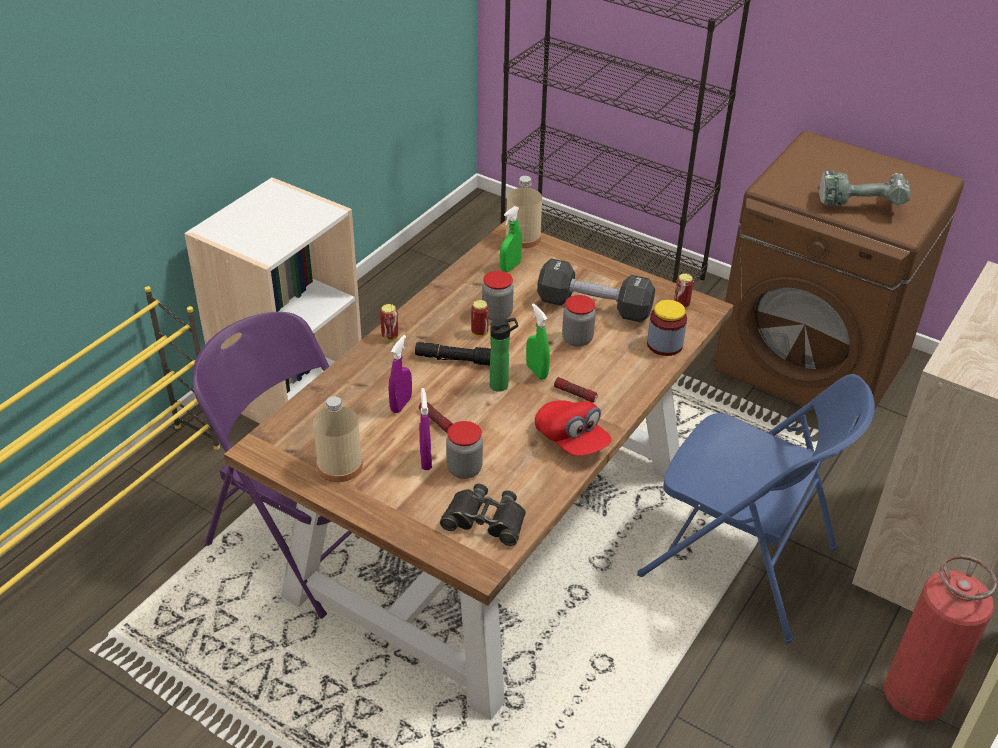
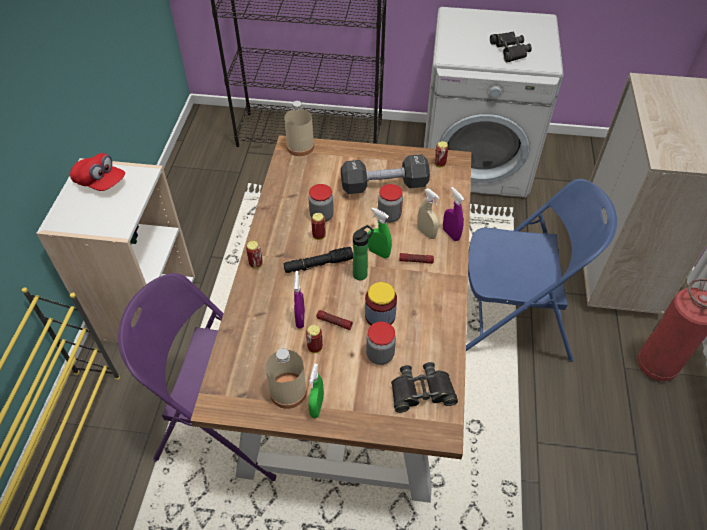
camera: 25 degrees left, 10 degrees up
purple spray bottle [419,388,432,470] -> purple spray bottle moved to [443,187,464,241]
green spray bottle [500,206,522,272] -> green spray bottle moved to [309,363,324,418]
red cap [535,400,612,456] -> red cap moved to [70,153,125,191]
jar [647,300,687,356] -> jar moved to [365,282,397,325]
brown washing machine [714,131,964,427] -> white washing machine [424,7,563,197]
power drill [819,170,911,206] -> black binoculars [490,32,532,62]
none -> can [306,325,323,353]
none -> beige spray bottle [417,189,440,239]

